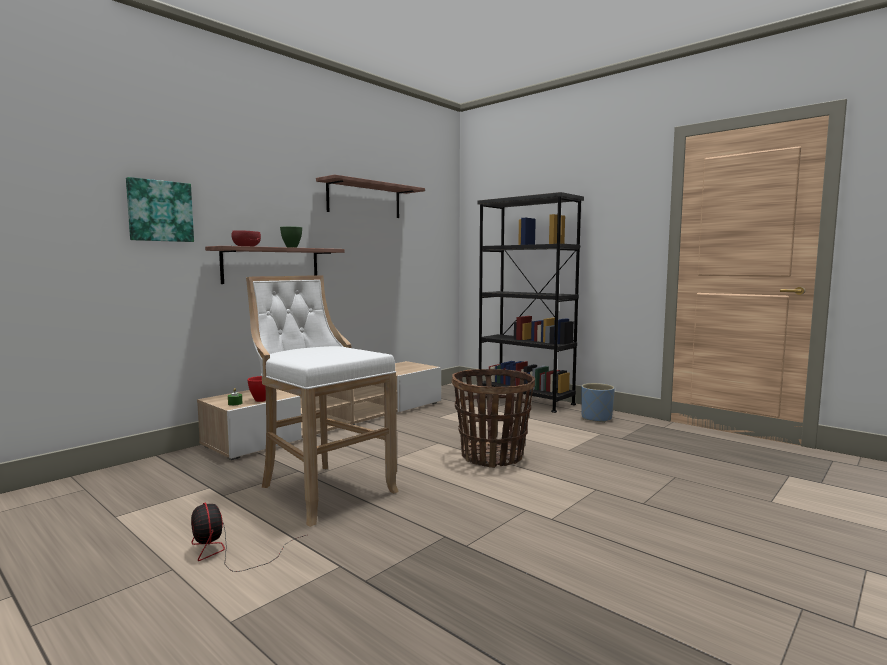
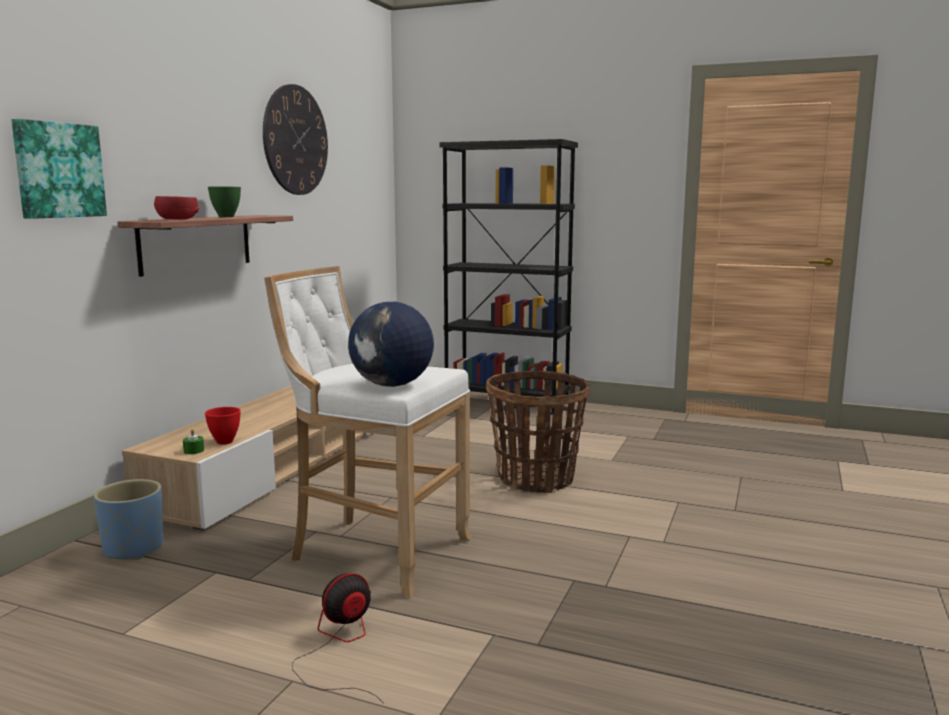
camera: 20 degrees left, 5 degrees up
fan [191,503,306,572] -> fan turned 105 degrees clockwise [292,573,384,704]
shelf [316,175,425,218] -> wall clock [263,84,328,195]
blue planter [581,383,615,423] -> blue planter moved to [94,479,163,560]
none -> globe [348,302,434,387]

